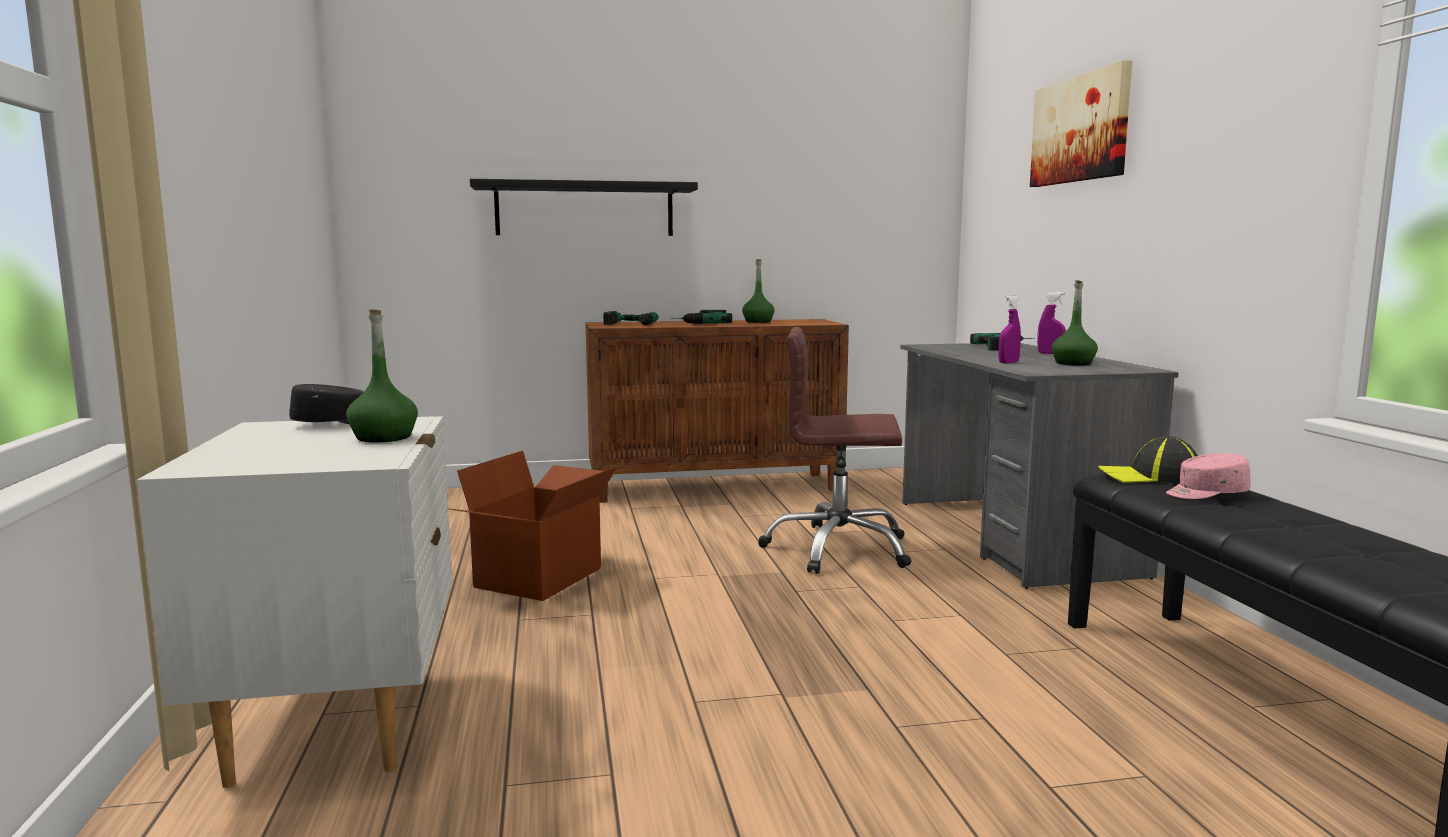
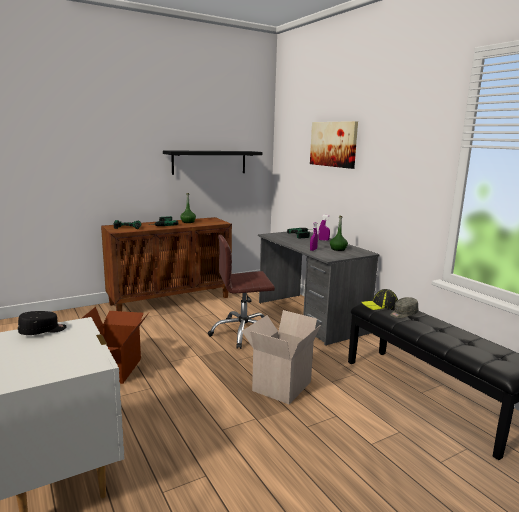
camera: 20 degrees left, 5 degrees up
green bottle [346,310,418,443] -> none
black shelf [470,179,698,236] -> black shelf moved to [163,150,262,175]
pink cap [1166,453,1250,499] -> grey cap [390,297,418,318]
none -> cardboard box [242,310,321,404]

